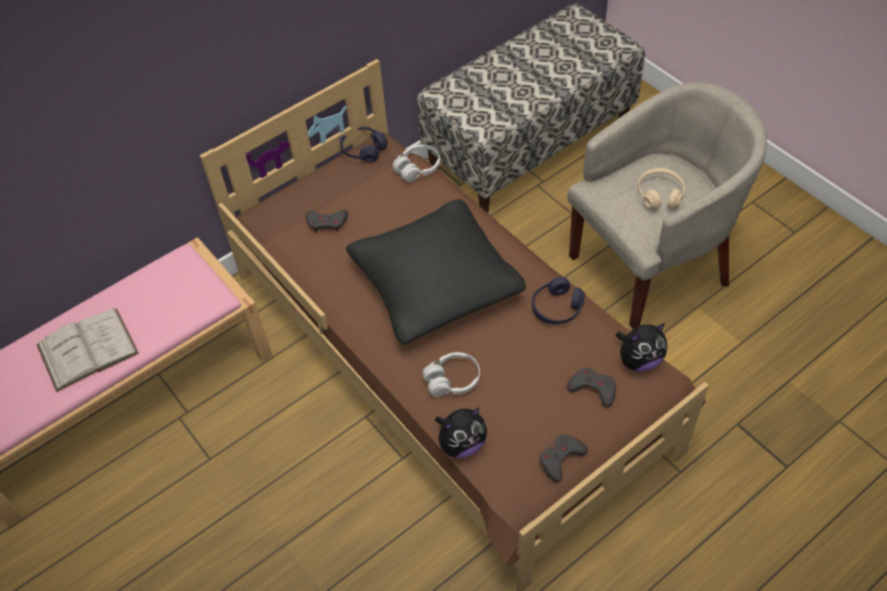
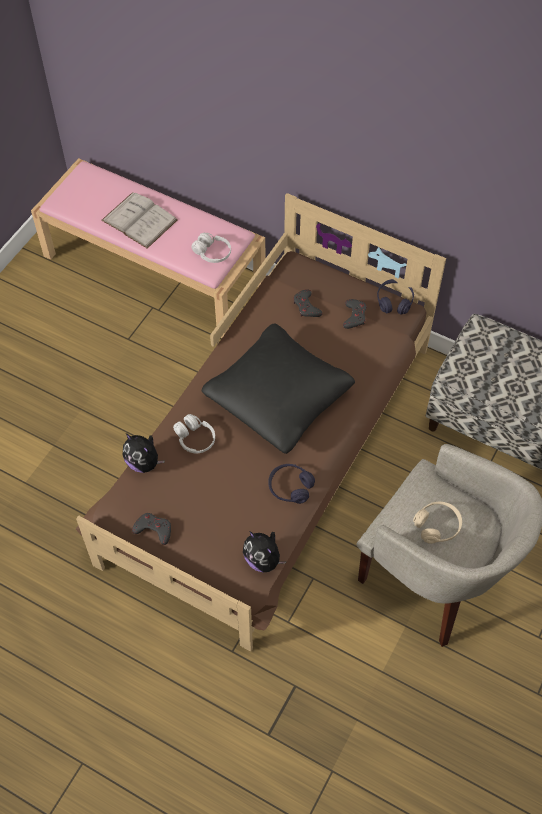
camera: 65 degrees right, 5 degrees up
white headphones [393,145,440,182] -> white headphones moved to [192,233,231,263]
grey game controller [567,368,616,407] -> grey game controller moved to [343,299,367,329]

